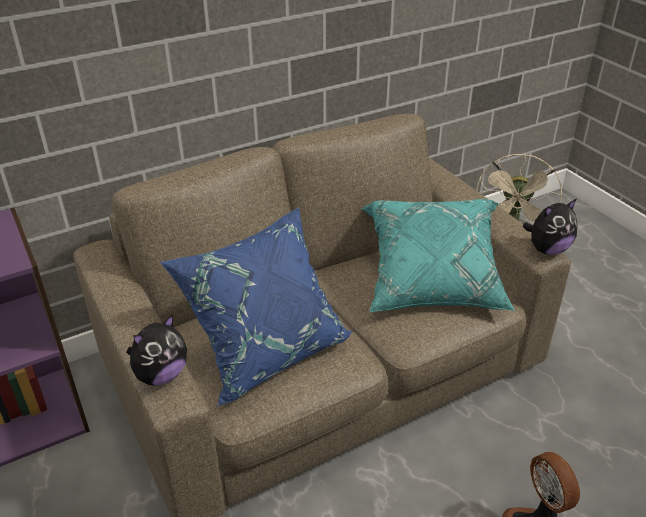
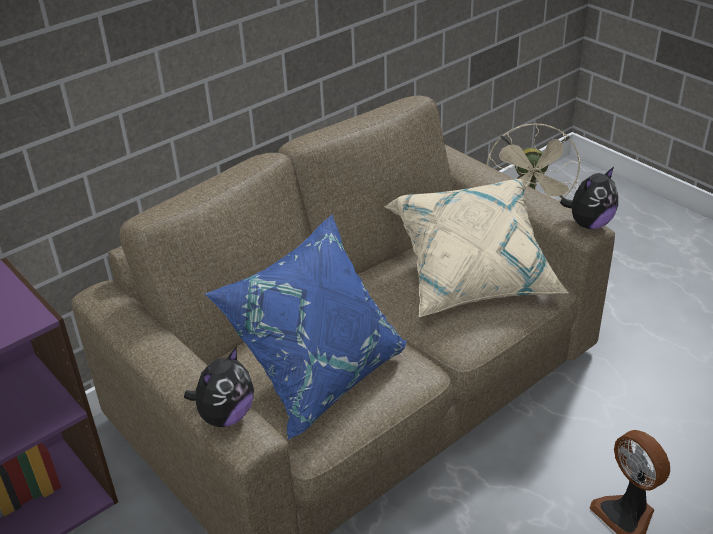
camera: 10 degrees left, 0 degrees up
turquoise pillow [361,199,515,312] -> beige pillow [383,179,568,317]

